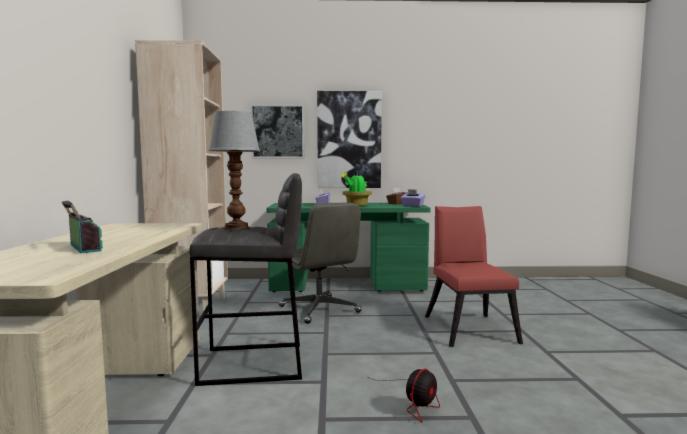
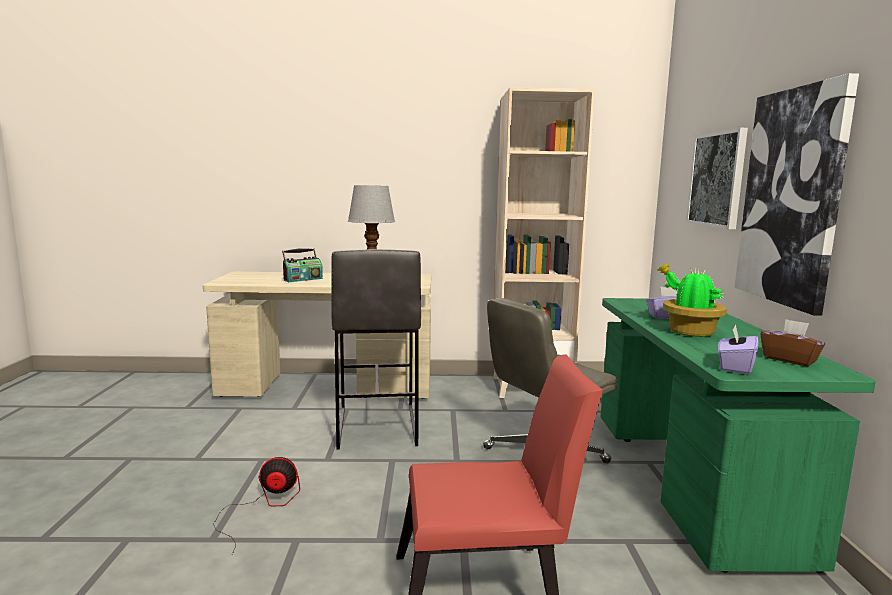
camera: 90 degrees right, 5 degrees up
fan [368,369,440,423] -> fan turned 135 degrees clockwise [213,457,300,554]

